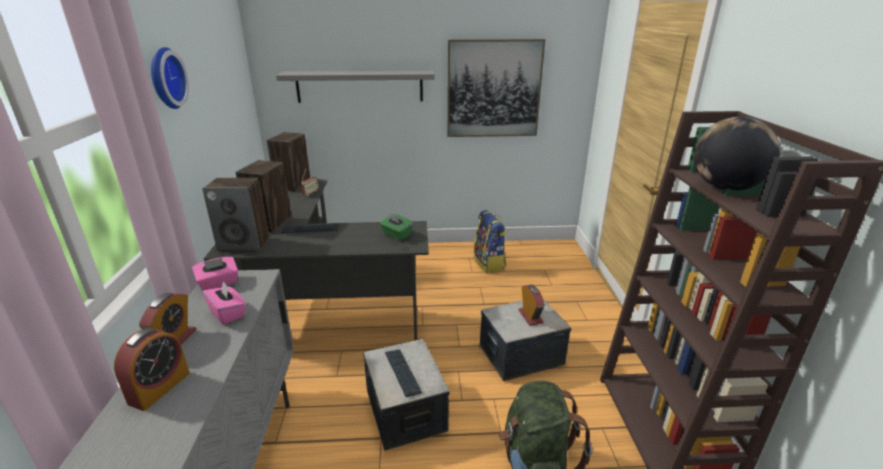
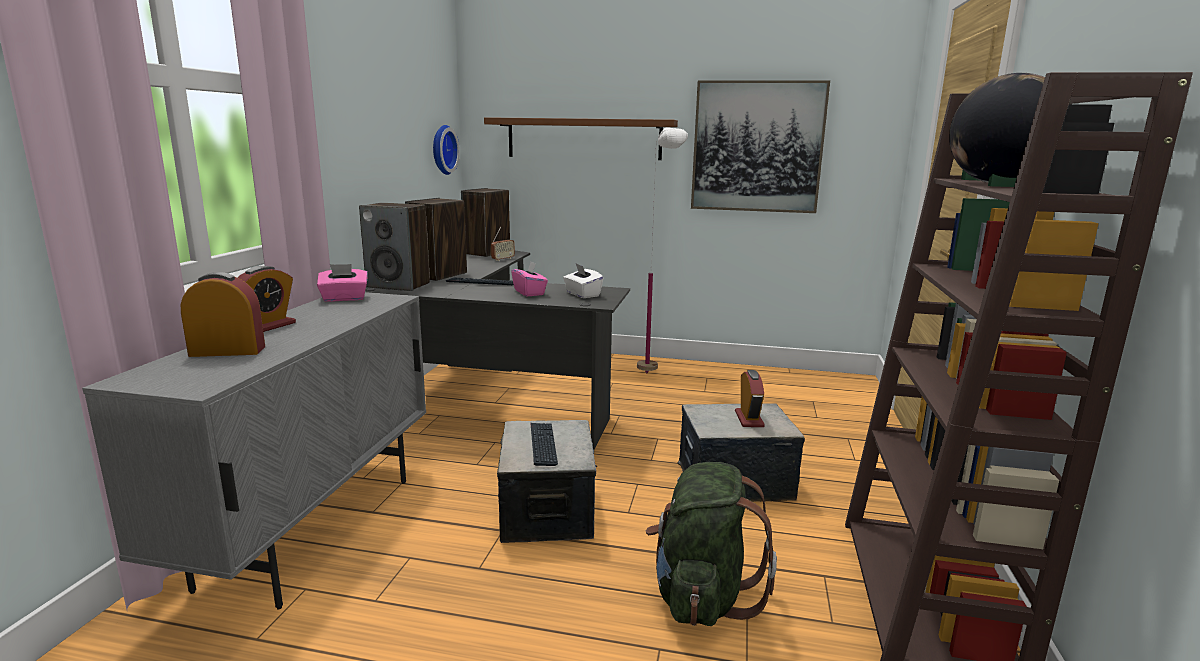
camera: 15 degrees right, 10 degrees down
alarm clock [114,328,190,411] -> alarm clock turned 135 degrees counterclockwise [181,272,265,357]
wall clock [151,47,189,109] -> wall clock moved to [433,125,460,175]
pink tissue box [203,281,246,325] -> pink tissue box moved to [511,262,548,297]
grey shelf [276,71,435,103] -> brown shelf [484,117,678,160]
green tissue box [380,213,413,241] -> white tissue box [563,264,603,298]
backpack [474,210,506,273] -> none
none -> white floor lamp [637,127,688,373]

